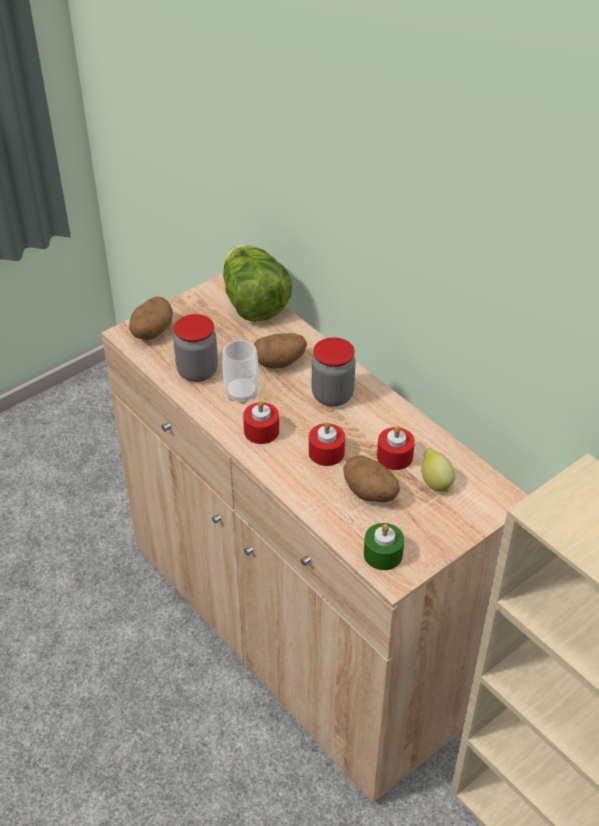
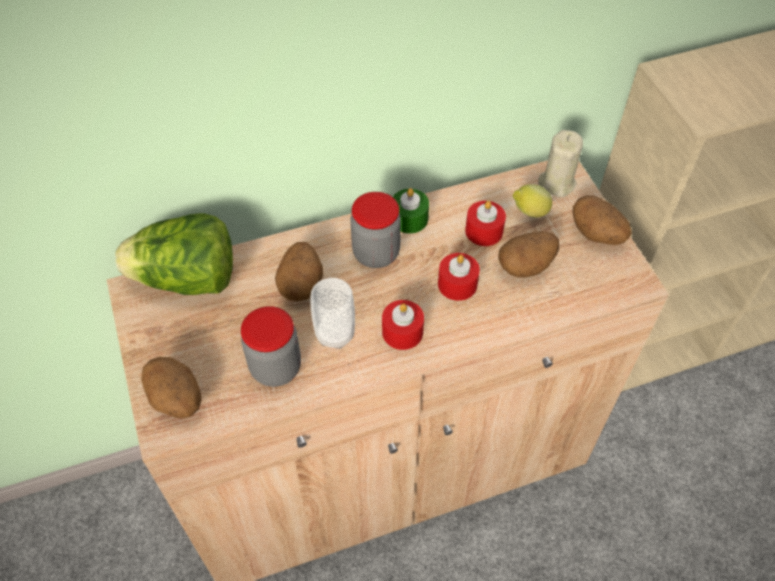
camera: 70 degrees left, 10 degrees up
green candle [364,523,404,570] -> green candle moved to [393,188,429,234]
none -> beige candle [538,130,583,197]
none -> potato [573,195,632,245]

